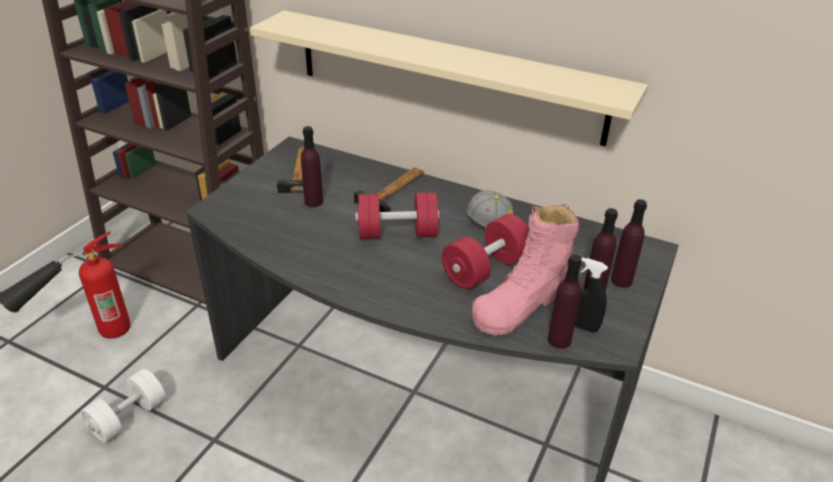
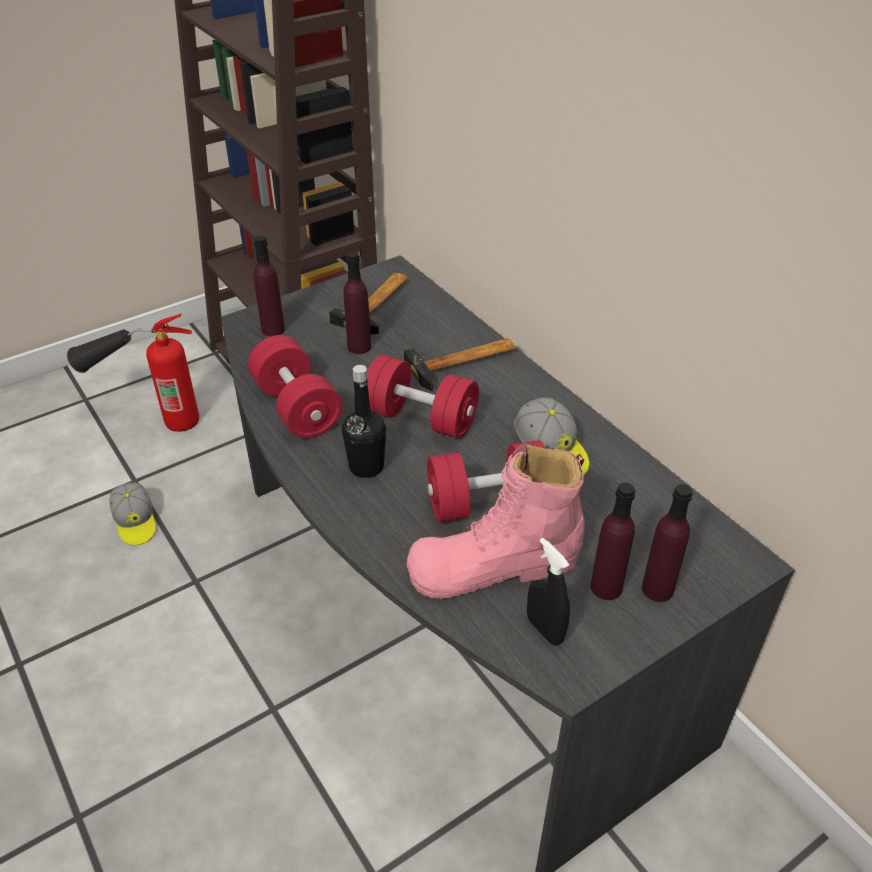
camera: 30 degrees right, 5 degrees up
white dumbbell [81,368,166,443] -> cap [109,482,156,546]
beige shelf [250,10,648,146] -> none
purple bottle [548,255,582,349] -> purple bottle moved to [254,235,285,337]
none -> red dumbbell [248,335,342,438]
none -> black bottle [342,365,386,478]

